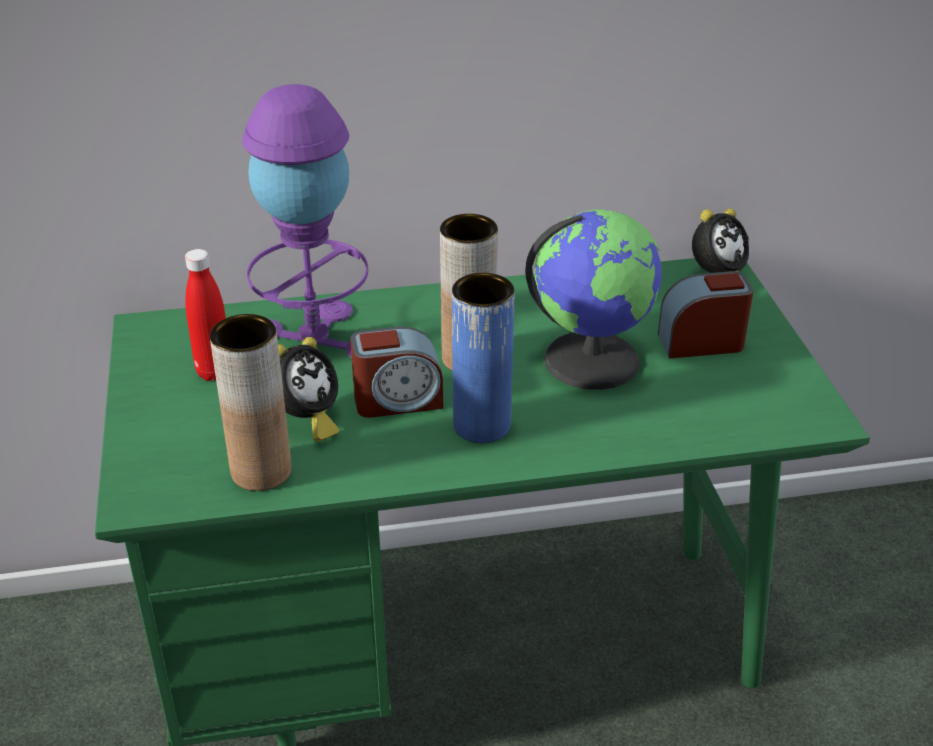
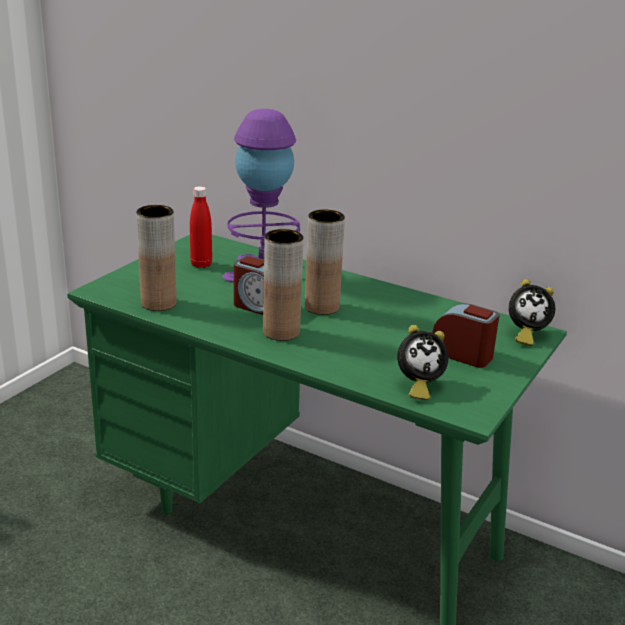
camera: 40 degrees right, 10 degrees down
alarm clock [278,337,339,442] -> alarm clock moved to [397,325,448,400]
blue vase [452,273,515,443] -> brown vase [263,229,304,341]
globe [525,209,662,390] -> none

